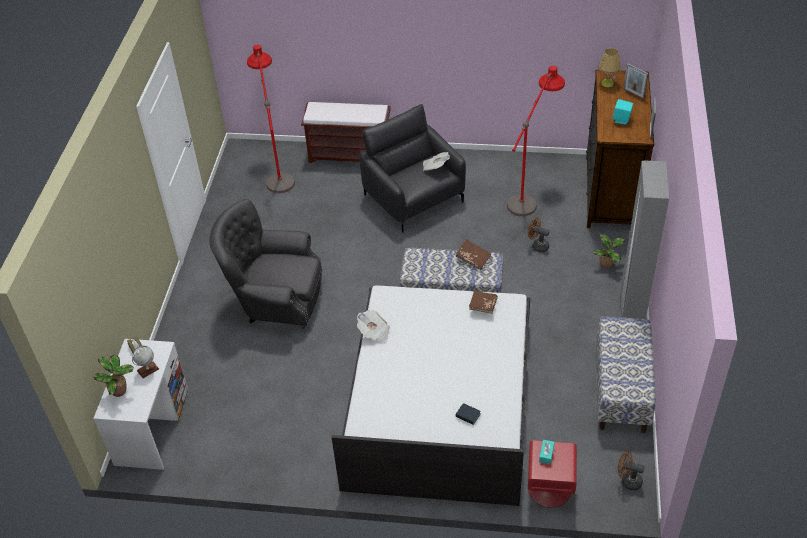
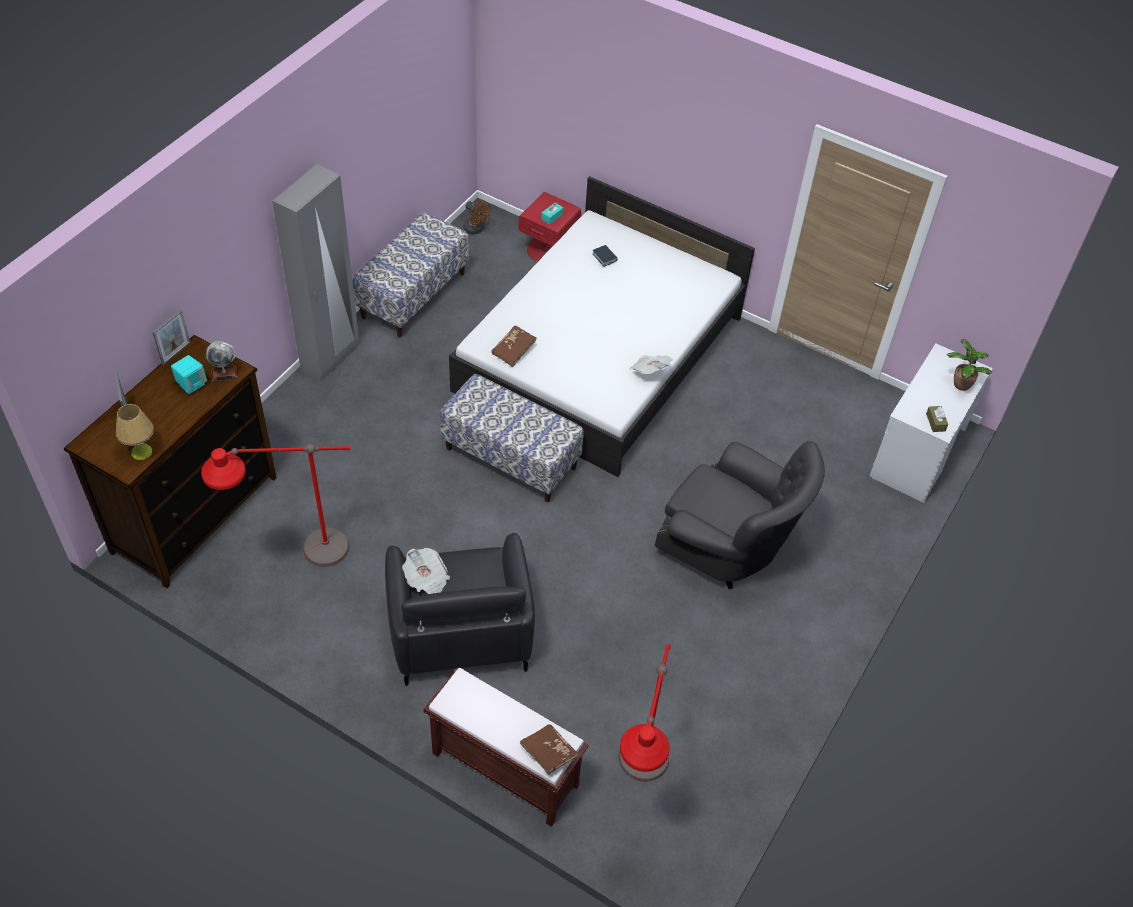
camera: 160 degrees left, 5 degrees up
globe [132,346,159,378] -> globe moved to [206,341,237,382]
brown book [456,239,491,270] -> brown book moved to [520,724,578,774]
brown fan [528,218,549,252] -> none
potted plant [593,234,625,268] -> none

